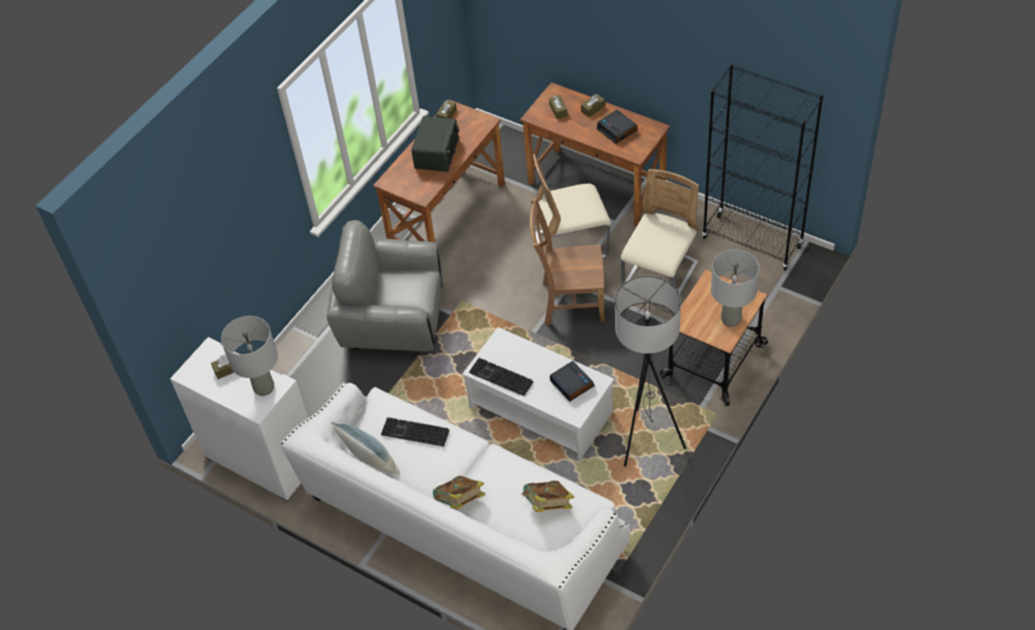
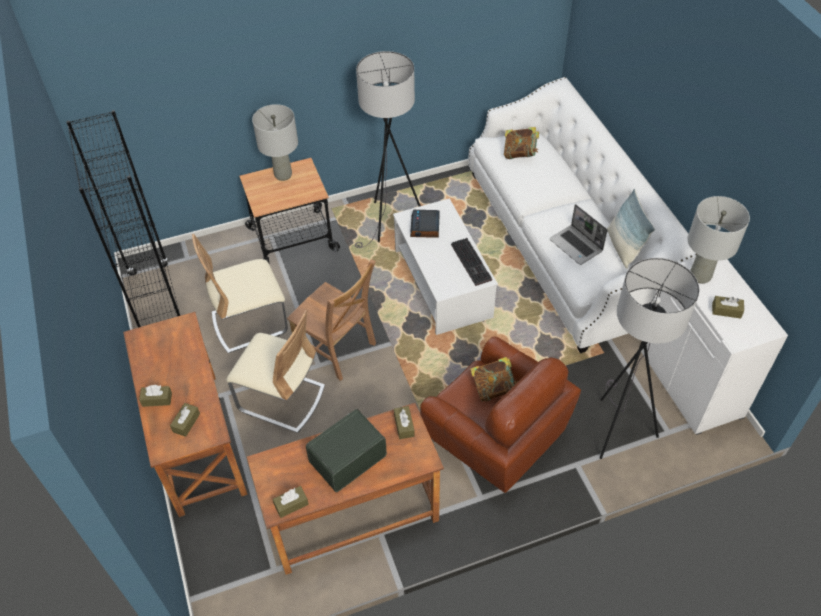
camera: 145 degrees left, 0 degrees up
grey armchair [327,220,443,351] -> brown armchair [420,336,581,493]
keyboard [381,417,450,447] -> laptop [549,204,608,265]
book [433,476,485,510] -> book moved to [470,357,518,401]
alarm clock [597,110,637,144] -> none
none -> brown tissue box [394,406,415,439]
none -> grey floor lamp [599,258,699,459]

